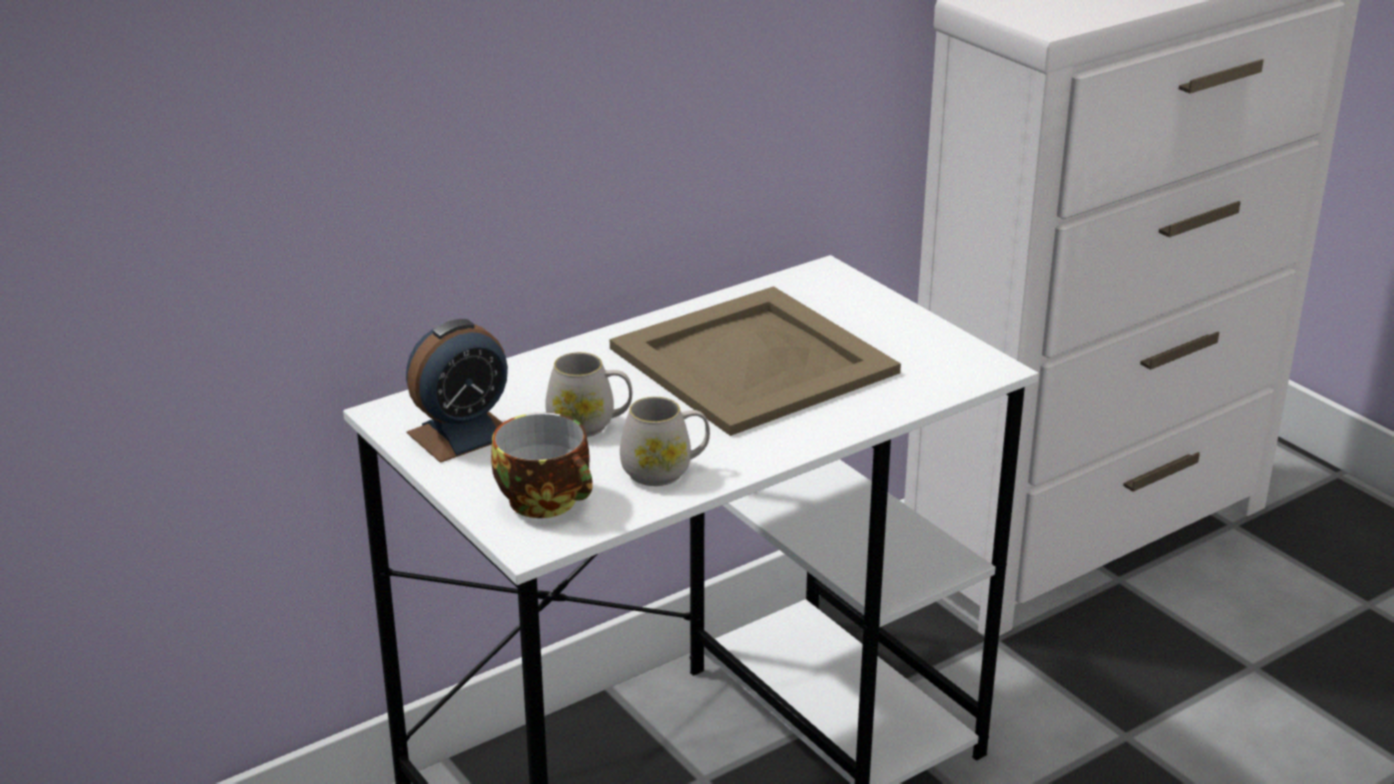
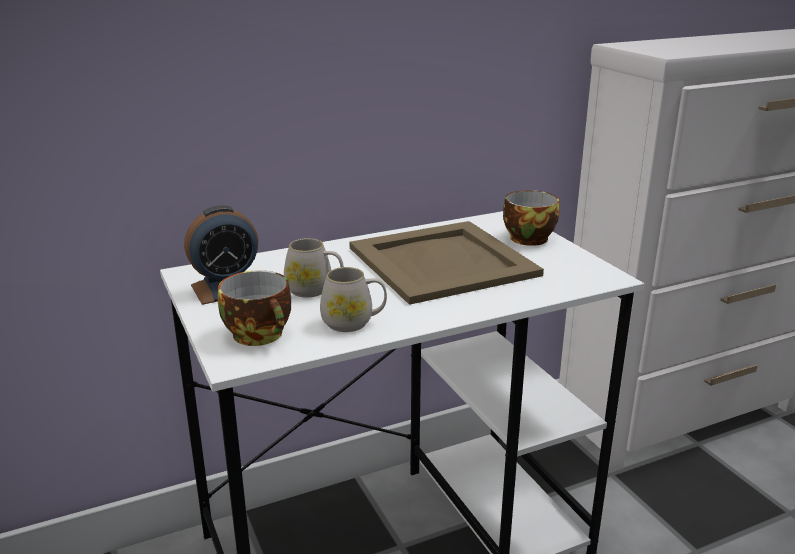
camera: 10 degrees right, 5 degrees down
none -> cup [503,190,559,246]

